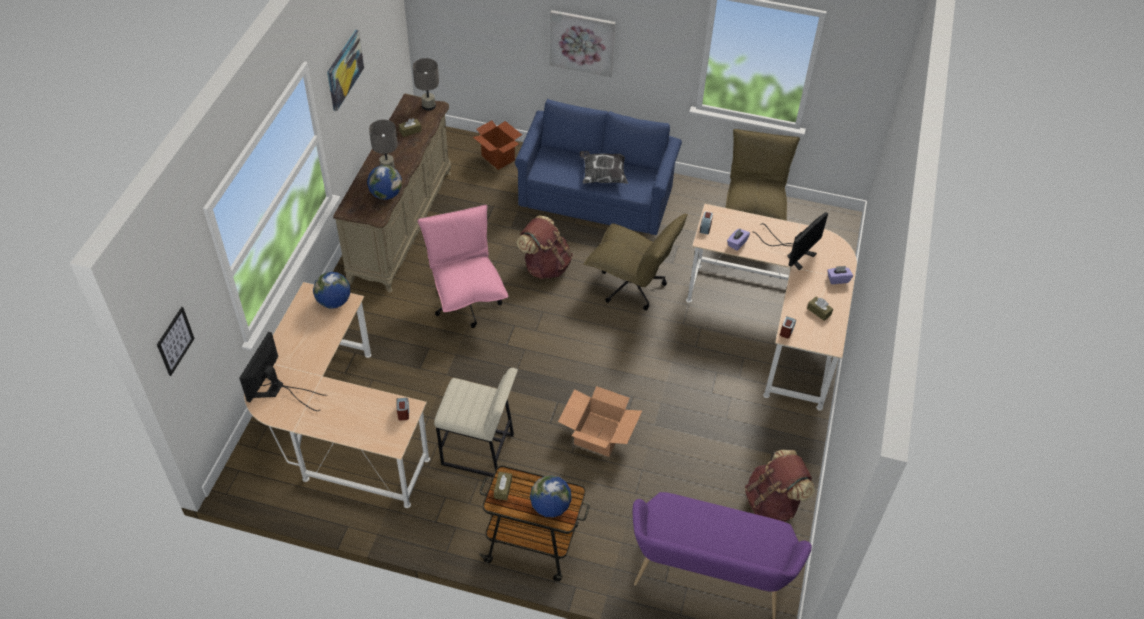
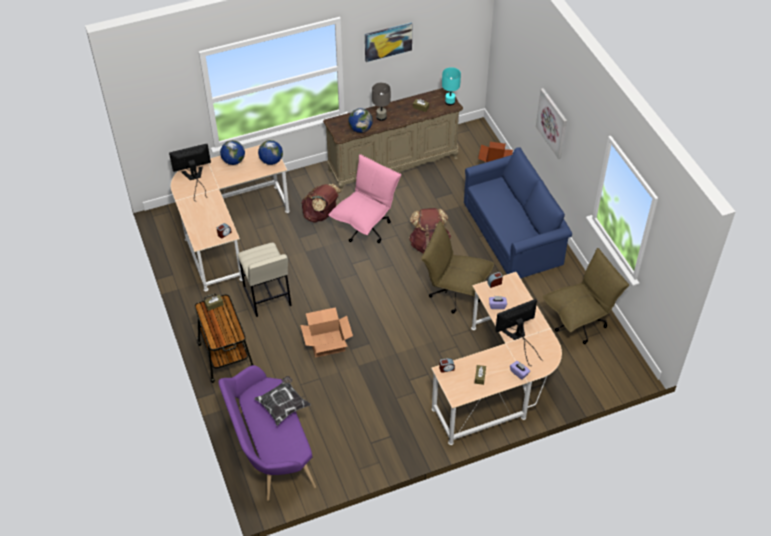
camera: 55 degrees right, 0 degrees up
picture [157,307,195,376] -> none
grey table lamp [413,58,439,111] -> turquoise table lamp [442,67,461,106]
globe [530,475,572,517] -> globe moved to [220,140,245,165]
pillow [580,151,628,184] -> pillow moved to [254,376,311,426]
beige office chair [584,214,688,310] -> beige office chair turned 120 degrees clockwise [421,221,494,314]
brown backpack [745,450,815,522] -> brown backpack moved to [301,184,342,222]
monitor [754,212,828,271] -> monitor turned 150 degrees clockwise [495,299,543,366]

